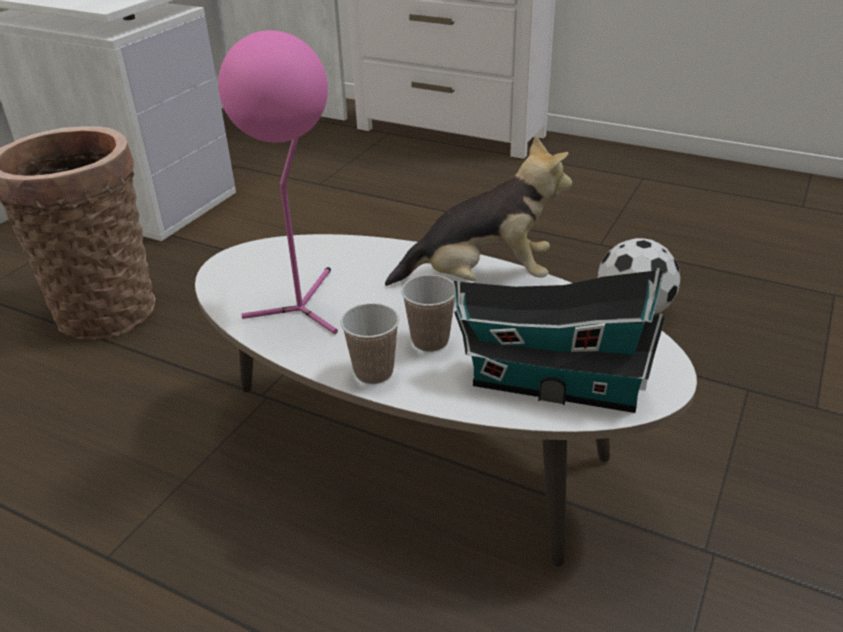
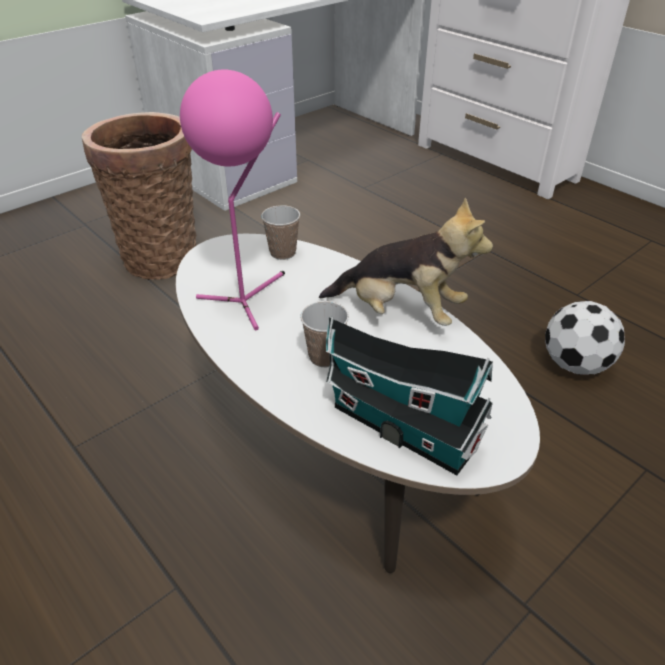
camera: 20 degrees right, 5 degrees up
cup [340,303,399,384] -> cup moved to [261,205,300,260]

